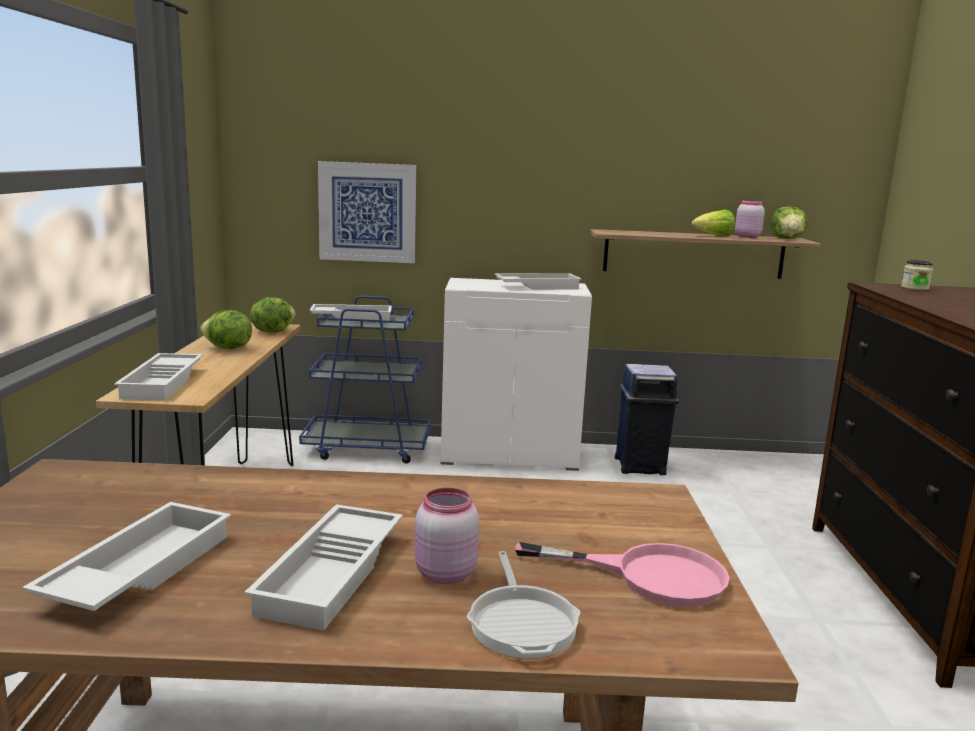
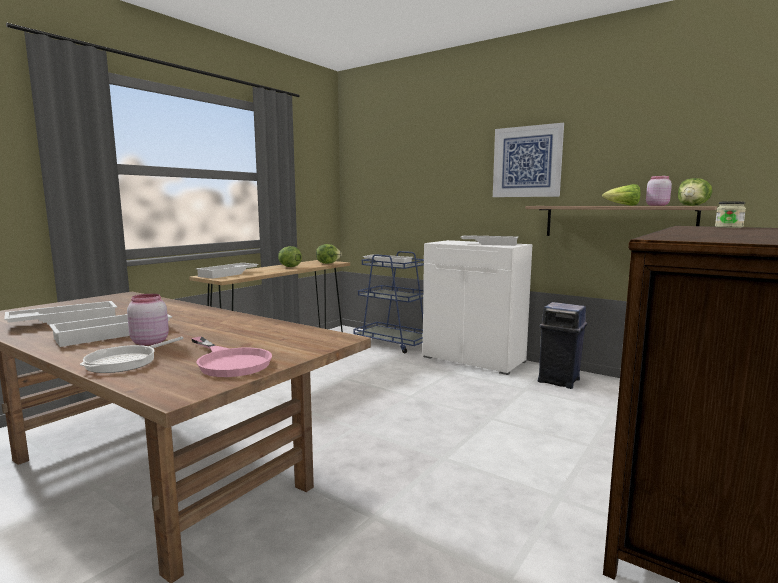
camera: 35 degrees right, 5 degrees down
picture [318,161,416,263] -> picture moved to [493,123,564,197]

